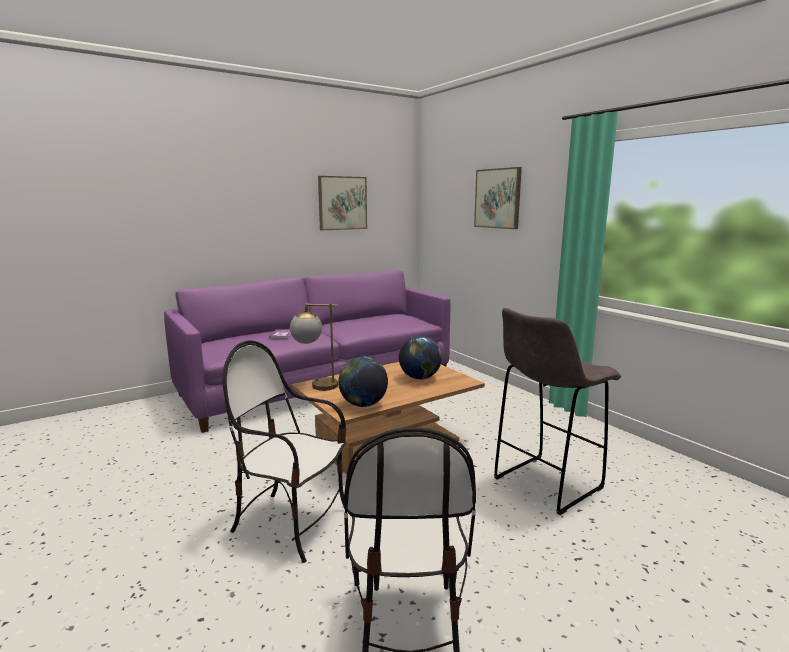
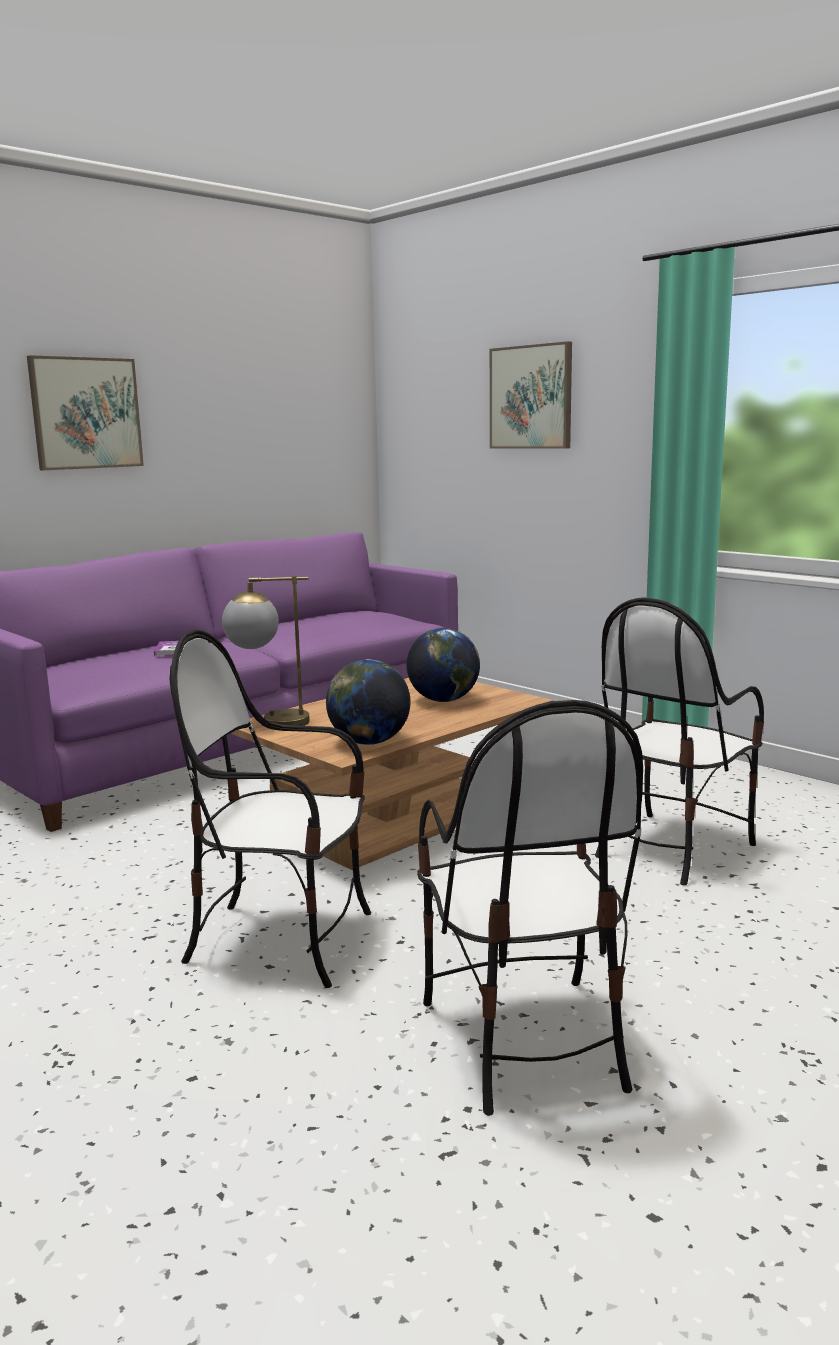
camera: 10 degrees left, 0 degrees up
picture [318,176,367,230] -> picture moved to [27,355,144,470]
grey stool [494,308,621,515] -> chair [595,597,764,885]

